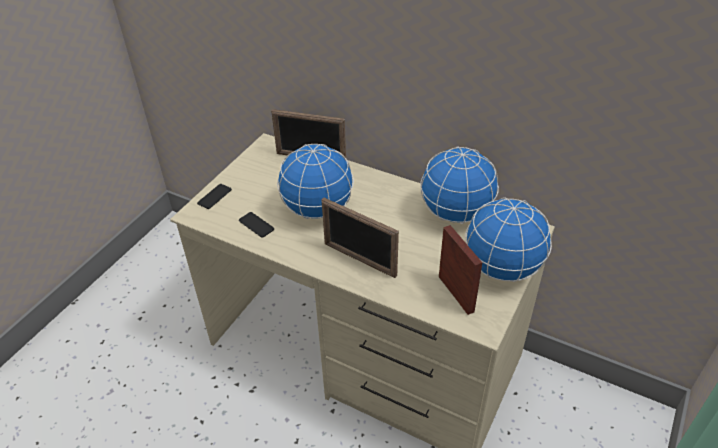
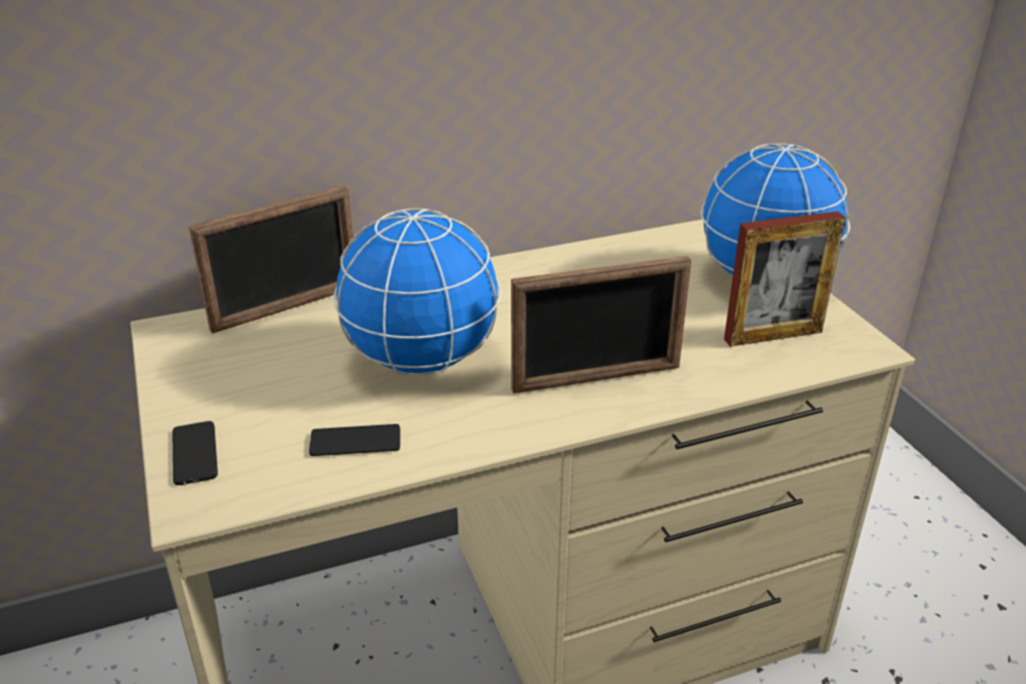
camera: 50 degrees left, 10 degrees down
globe [420,147,499,224] -> none
picture frame [439,225,482,315] -> picture frame turned 150 degrees clockwise [724,211,846,347]

